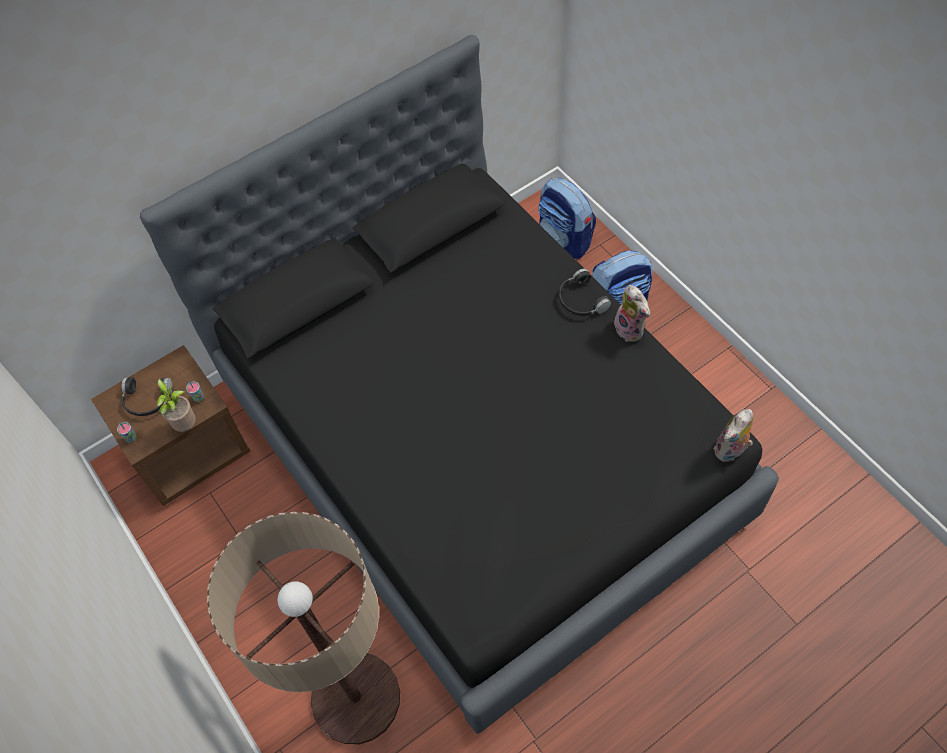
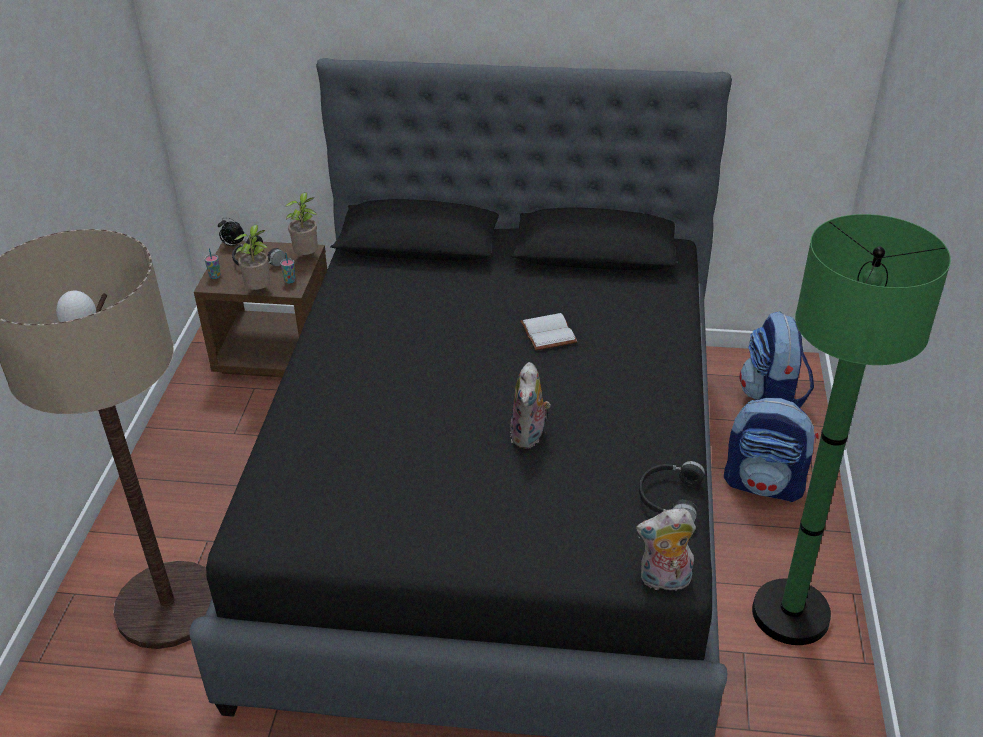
camera: 40 degrees right, 20 degrees down
black headphones [559,269,611,316] -> black headphones moved to [639,461,705,522]
plush toy [614,285,650,342] -> plush toy moved to [510,362,551,449]
none -> alarm clock [218,218,244,246]
none -> potted plant [285,192,318,255]
none -> white book [520,313,577,350]
none -> green floor lamp [752,214,951,645]

